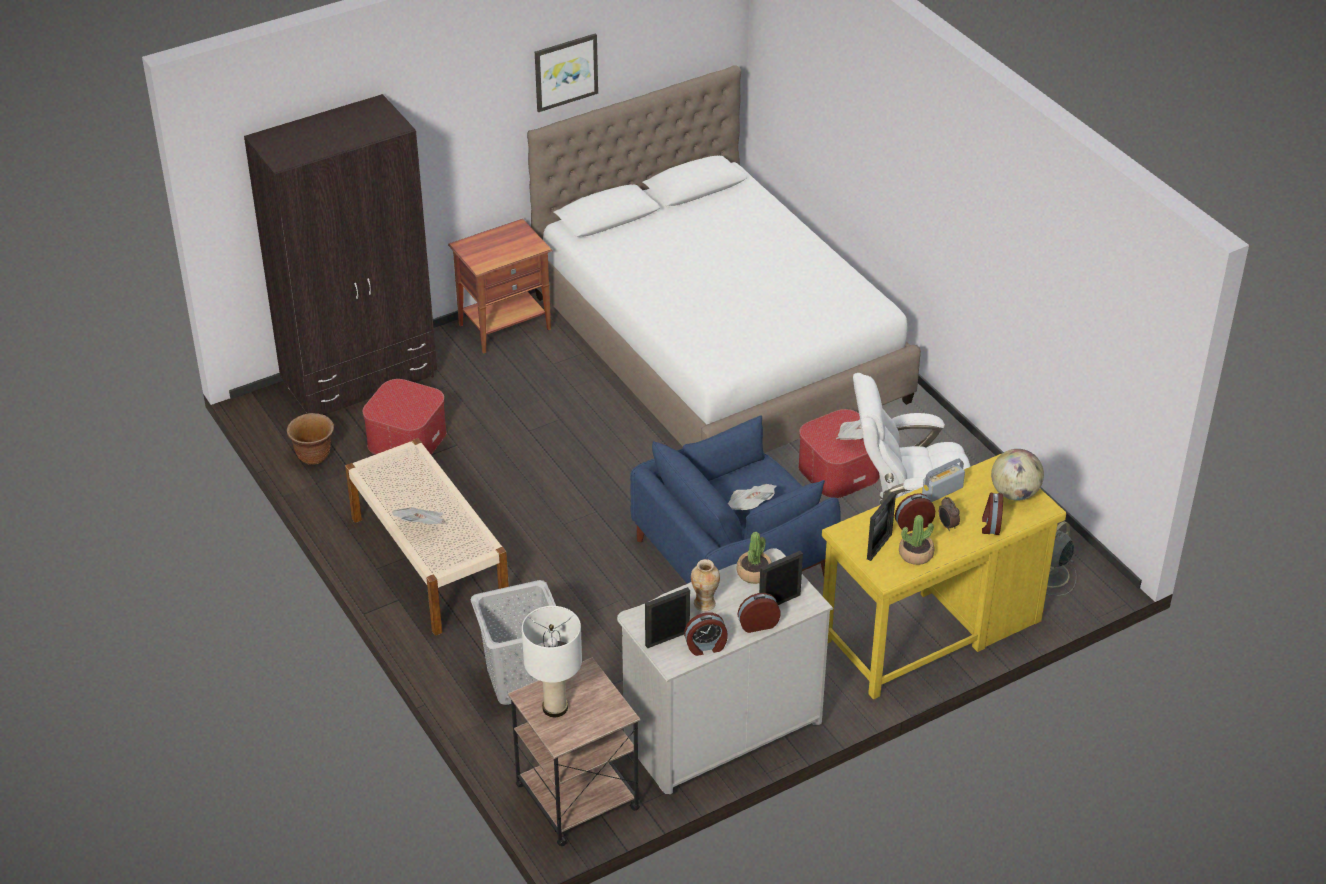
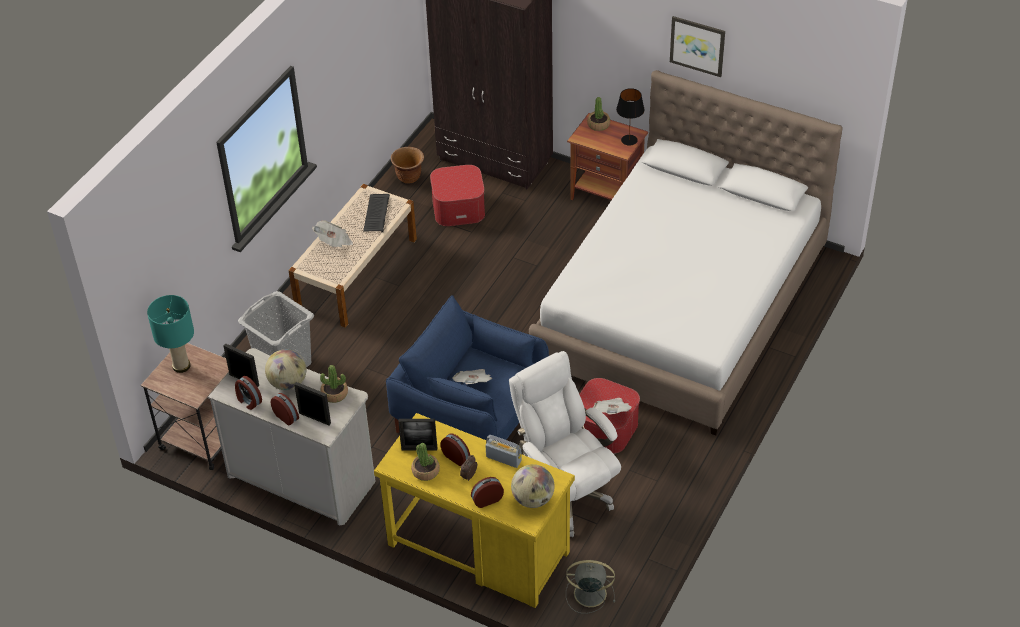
camera: 60 degrees right, 5 degrees up
white table lamp [522,606,582,717] -> turquoise table lamp [147,295,194,373]
vase [691,559,720,611] -> globe [265,349,306,390]
none -> keyboard [363,194,390,232]
none -> potted plant [587,97,610,131]
none -> black table lamp [616,88,645,145]

